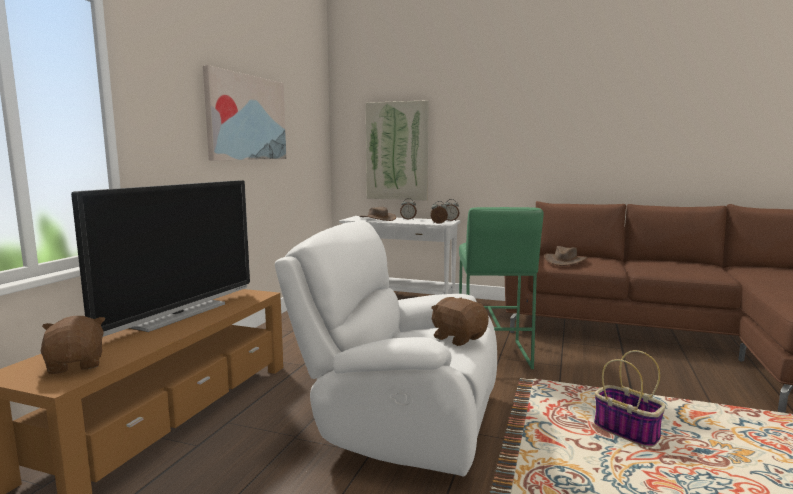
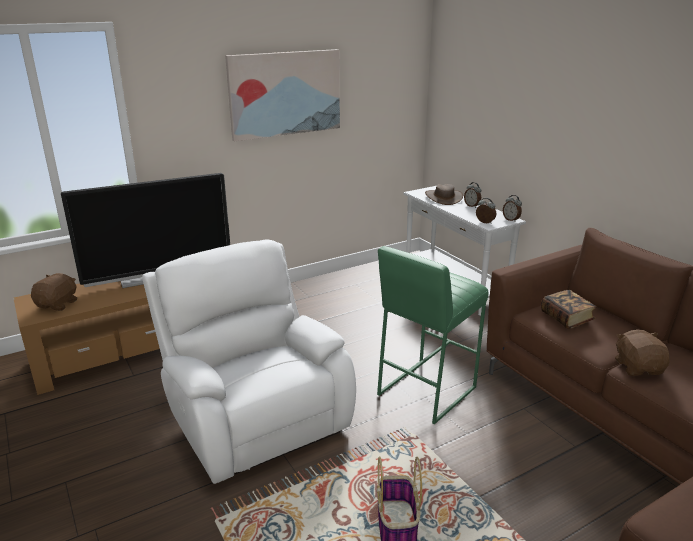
camera: 40 degrees right, 15 degrees up
picture [366,100,429,200] -> none
brown plush toy [431,297,489,346] -> brown plush toy moved to [615,329,670,376]
brown hat [544,246,588,266] -> book [541,290,596,329]

